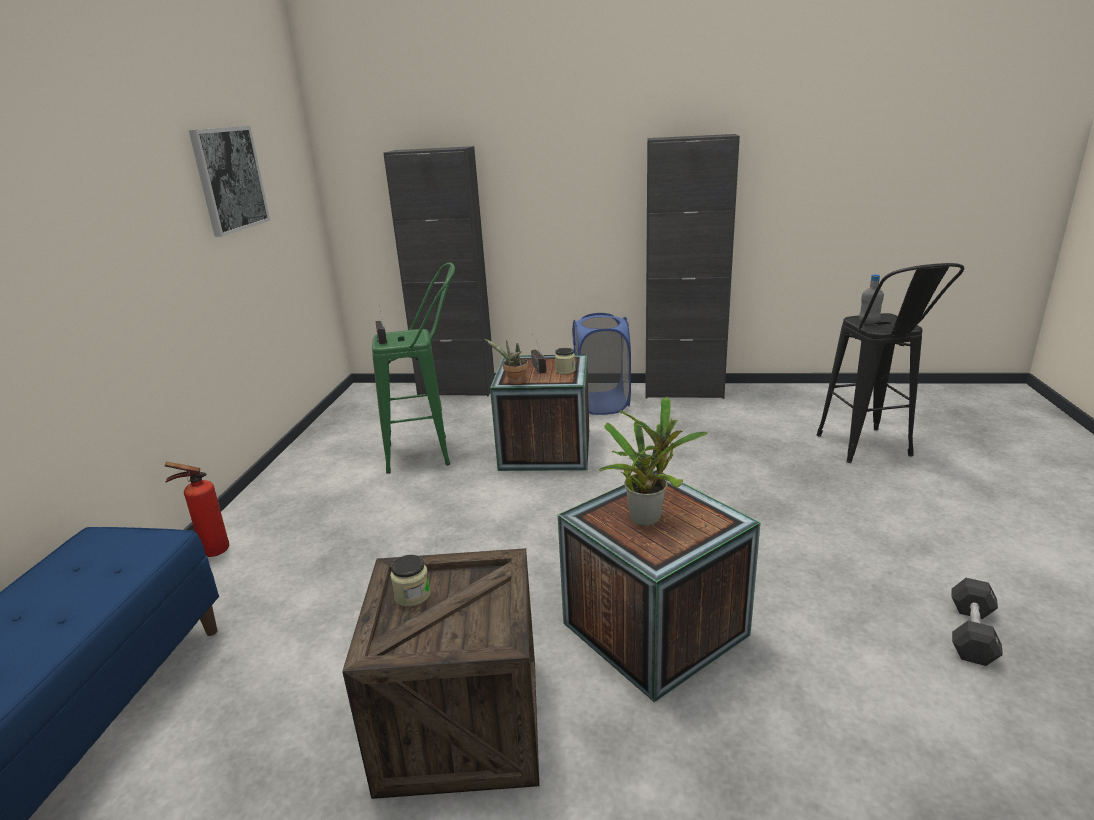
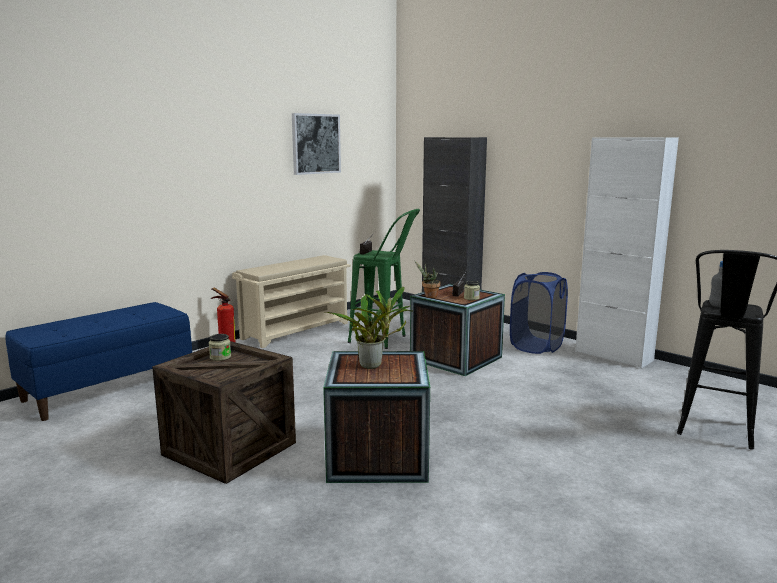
camera: 35 degrees right, 10 degrees down
black cabinet [645,134,740,399] -> white cabinet [575,137,679,369]
black dumbbell [951,578,1003,666] -> none
none -> beige shoe rack [232,255,351,348]

